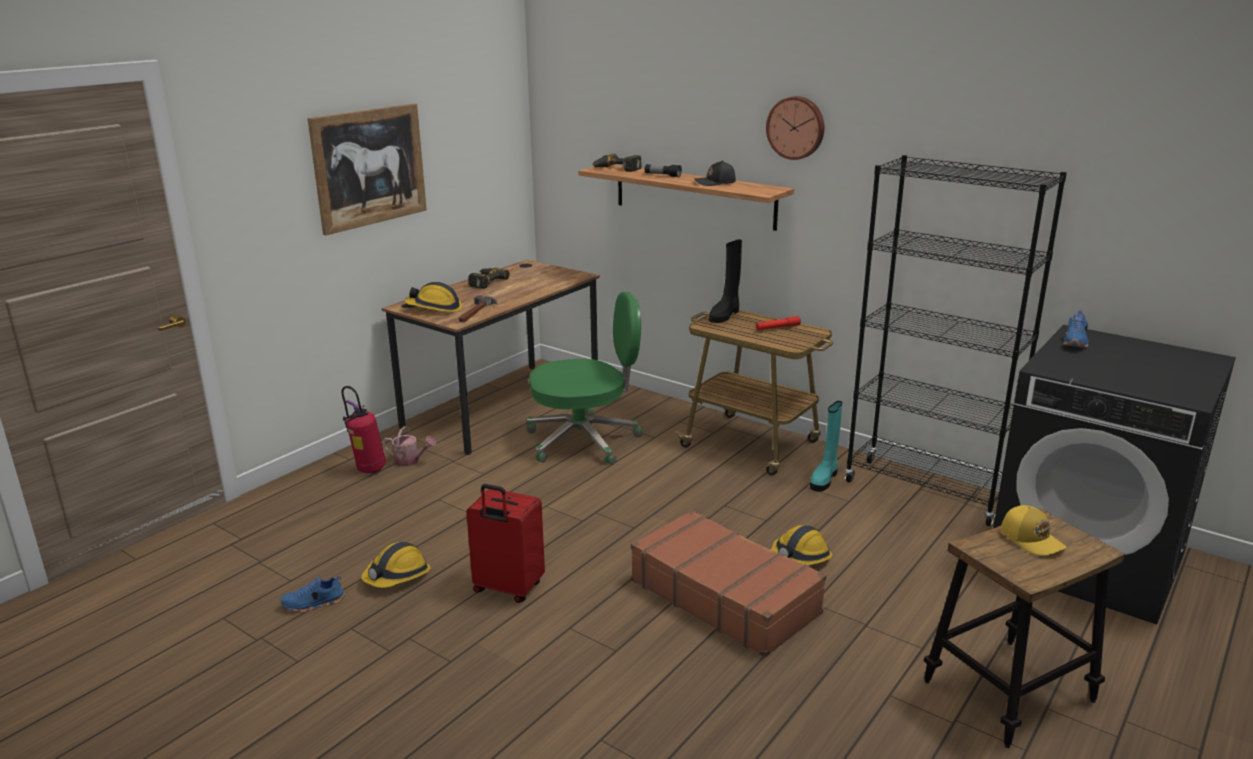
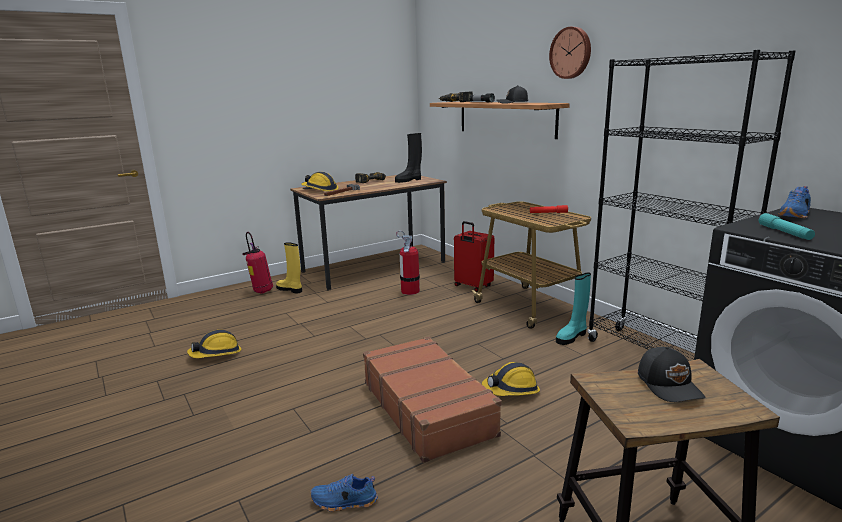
camera: 20 degrees right, 5 degrees down
blue shoe [280,575,345,613] -> blue shoe moved to [310,474,378,512]
picture [307,103,427,235] -> none
watering can [382,426,436,467] -> yellow boot [276,242,302,293]
red suitcase [466,484,545,603] -> red suitcase moved to [454,221,494,292]
green office chair [526,292,643,465] -> fire extinguisher [396,231,420,295]
black boot [709,240,742,323] -> black boot moved to [395,133,422,183]
yellow cap [1001,505,1067,556] -> black cap [638,347,706,402]
none -> turquoise flashlight [759,213,815,240]

